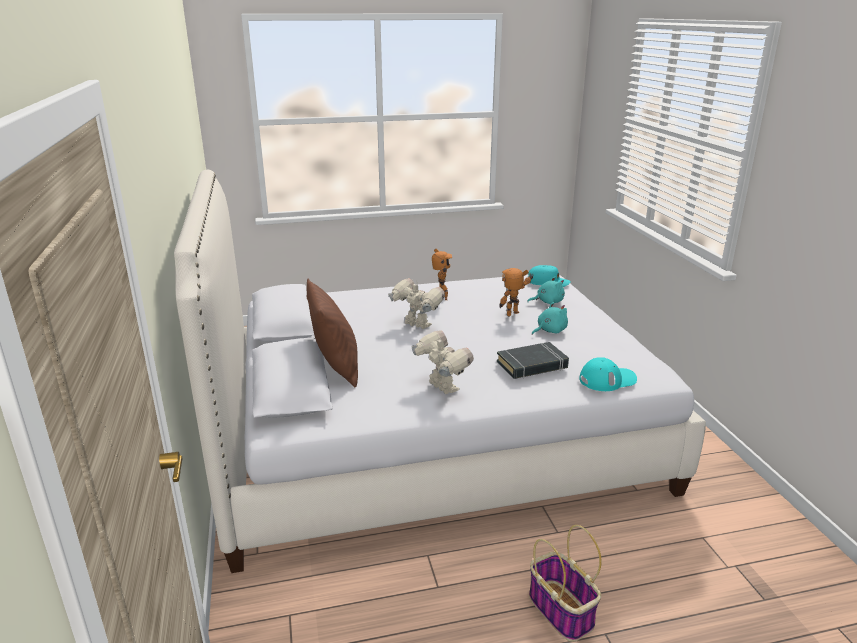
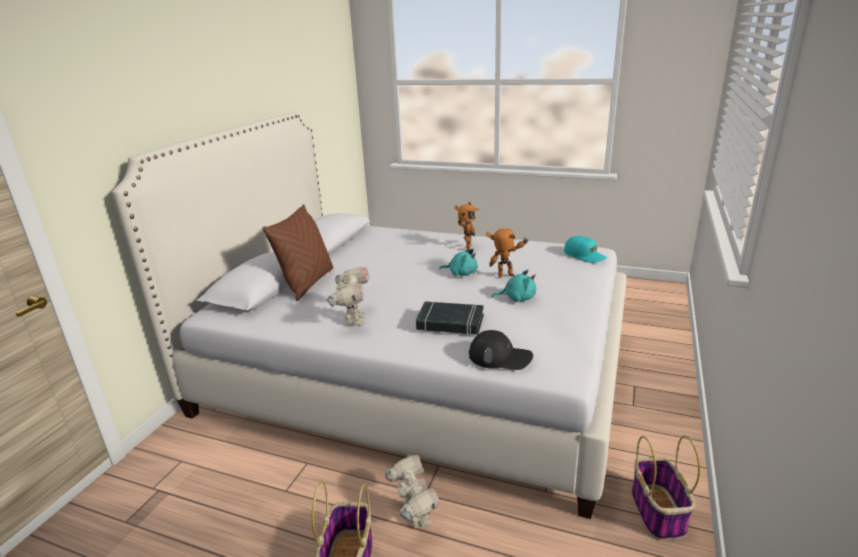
camera: 35 degrees right, 0 degrees up
toy robot [388,278,445,329] -> toy robot moved to [385,455,440,529]
turquoise plush toy [527,276,565,304] -> turquoise plush toy moved to [439,249,478,276]
turquoise cap [579,357,637,391] -> black cap [469,330,533,370]
none -> basket [632,435,700,540]

